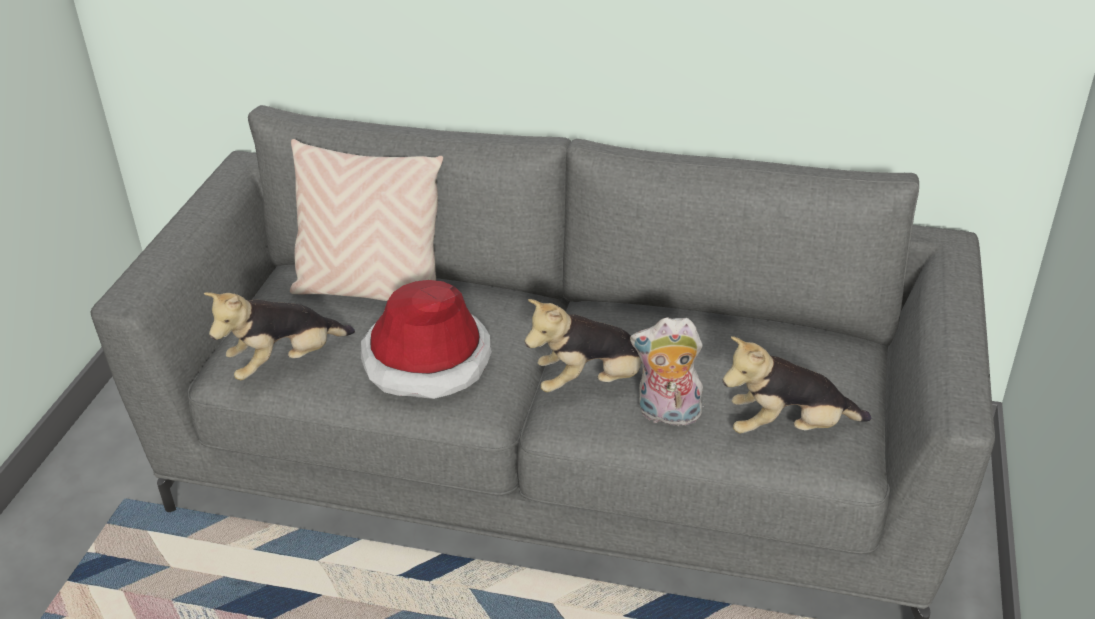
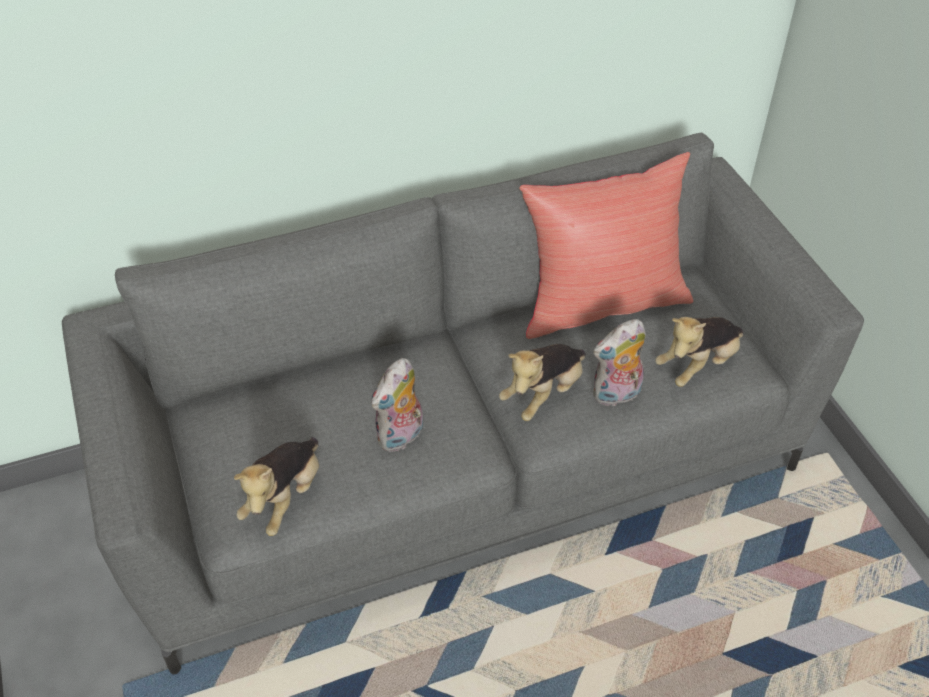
camera: 35 degrees left, 10 degrees up
beige pillow [290,139,443,301] -> none
hat [361,280,492,399] -> plush toy [371,358,423,452]
none -> red pillow [519,152,693,339]

